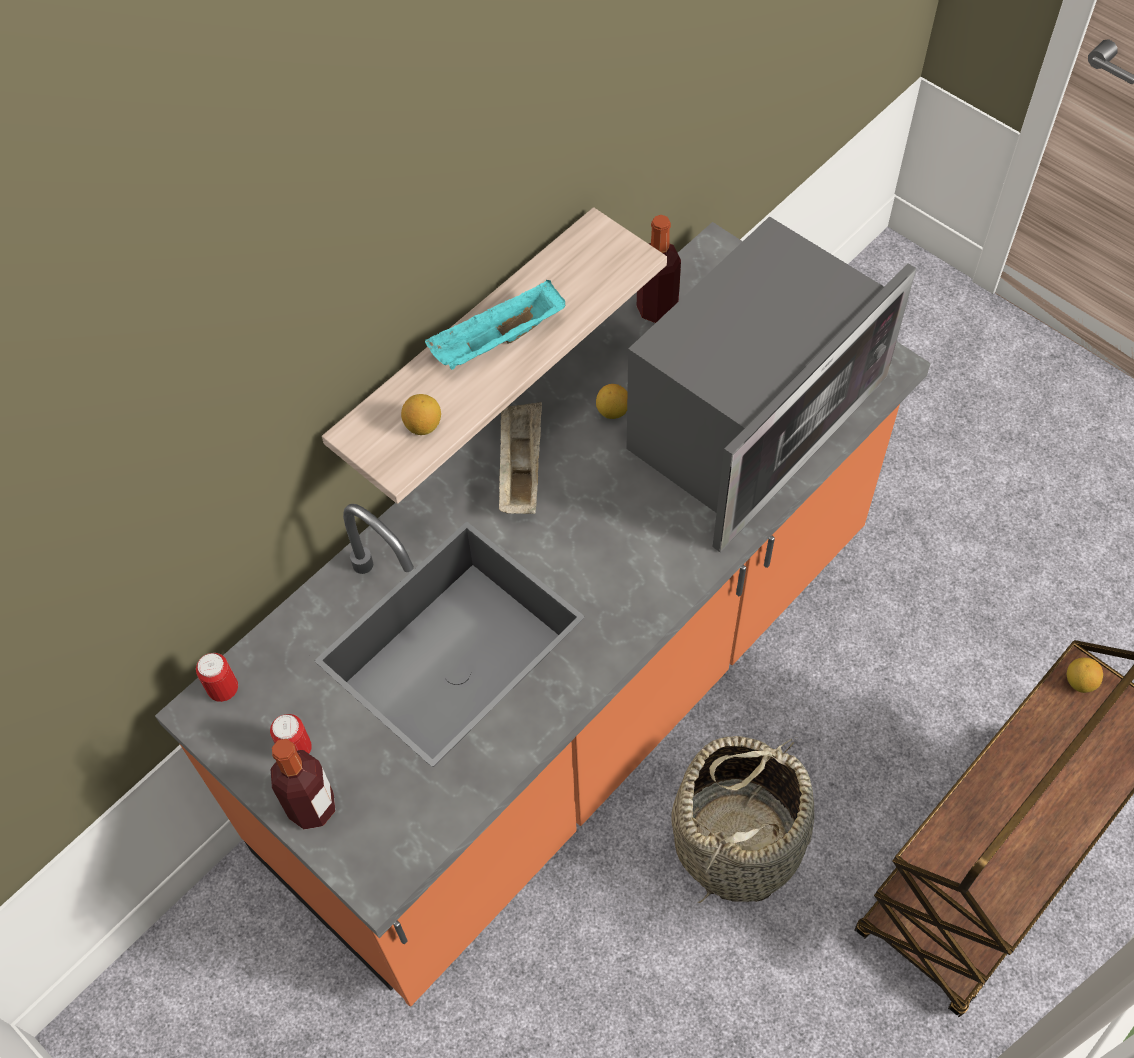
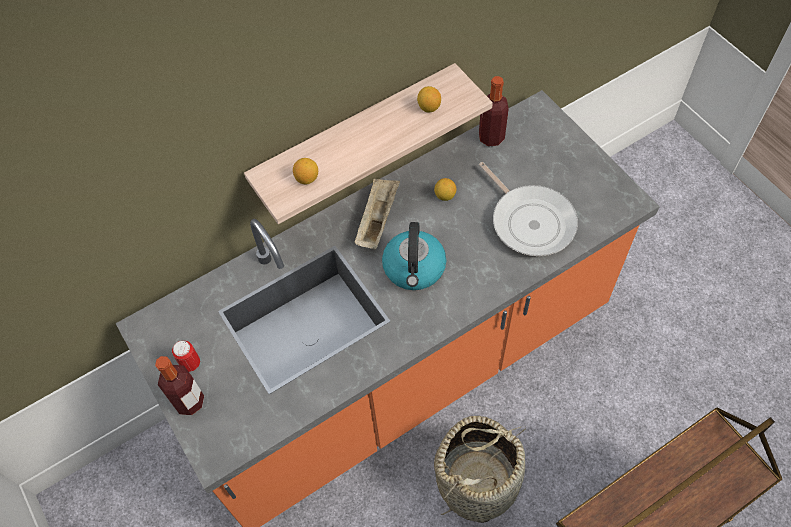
camera: 15 degrees right, 0 degrees up
can [196,653,238,702] -> none
turquoise tray [425,280,565,370] -> none
microwave [626,216,916,552] -> frying pan [479,162,578,256]
lemon [1067,657,1103,693] -> lemon moved to [417,86,441,112]
none -> kettle [382,222,446,290]

